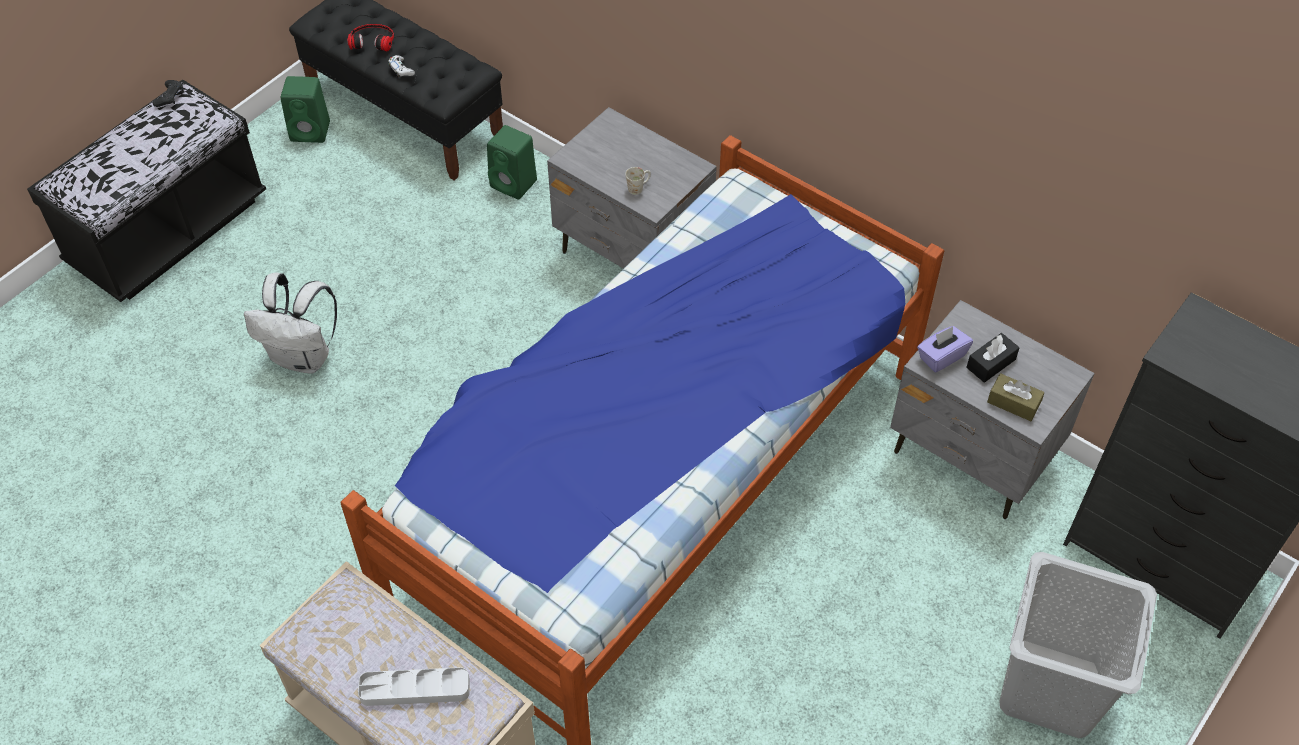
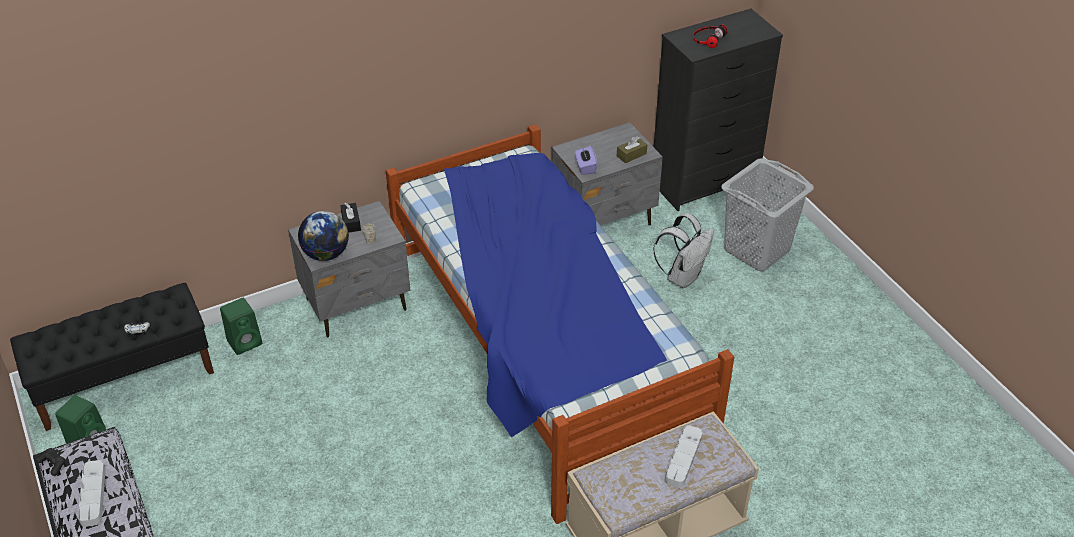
camera: 65 degrees left, 10 degrees down
white backpack [244,273,337,374] -> white backpack moved to [653,213,714,288]
headphones [347,24,394,52] -> headphones moved to [693,24,728,48]
black tissue box [966,333,1020,383] -> black tissue box moved to [340,203,361,233]
none -> grey tray [78,460,106,527]
none -> globe [298,211,349,261]

